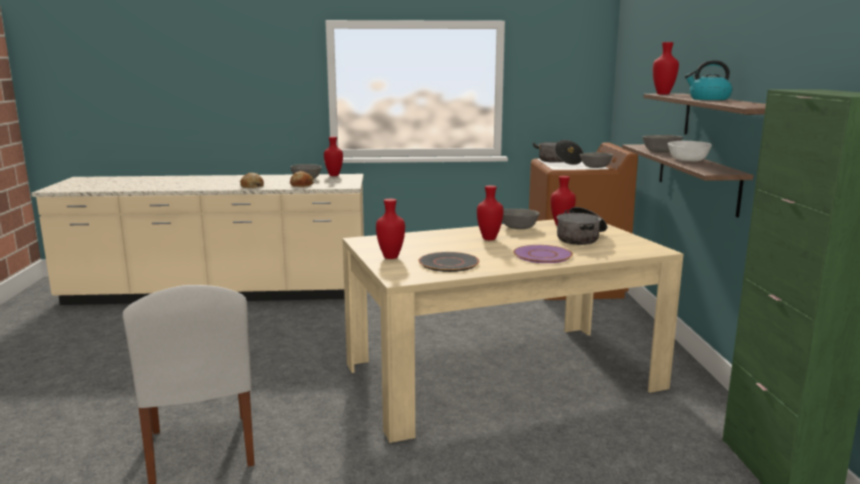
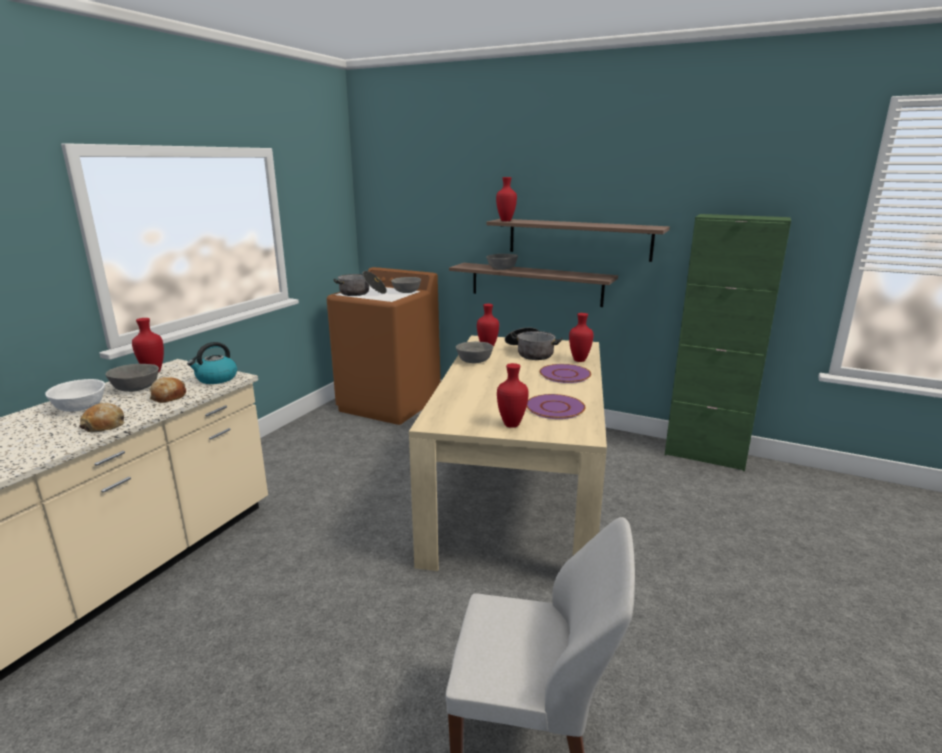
camera: 60 degrees left, 5 degrees up
black plate [418,252,479,272] -> purple plate [527,394,586,419]
red vase [477,185,504,240] -> red vase moved to [569,313,593,362]
white bowl [668,141,712,162] -> white bowl moved to [45,379,105,412]
kettle [685,60,732,100] -> kettle moved to [187,342,237,384]

